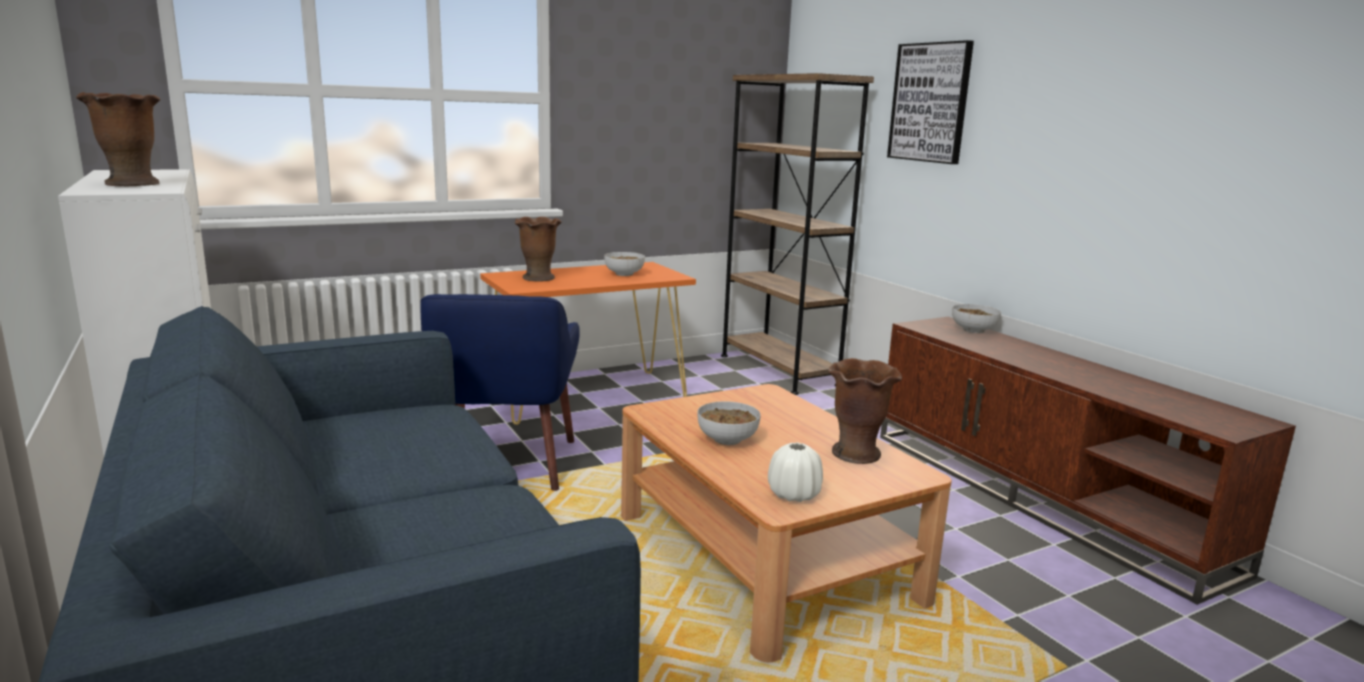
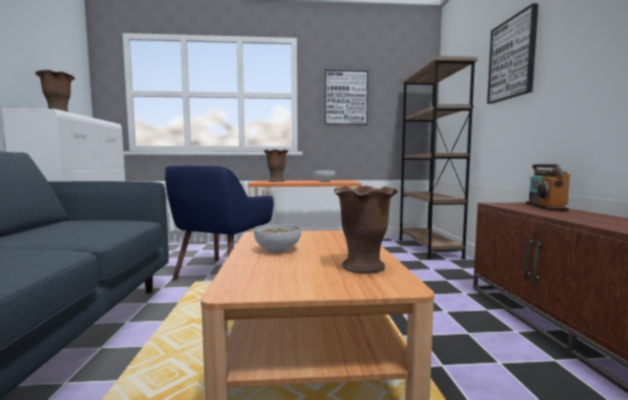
camera: 25 degrees right, 10 degrees down
white vase [768,442,823,502] -> none
bowl [952,304,1001,333] -> radio [526,164,570,211]
none -> picture [325,70,368,125]

